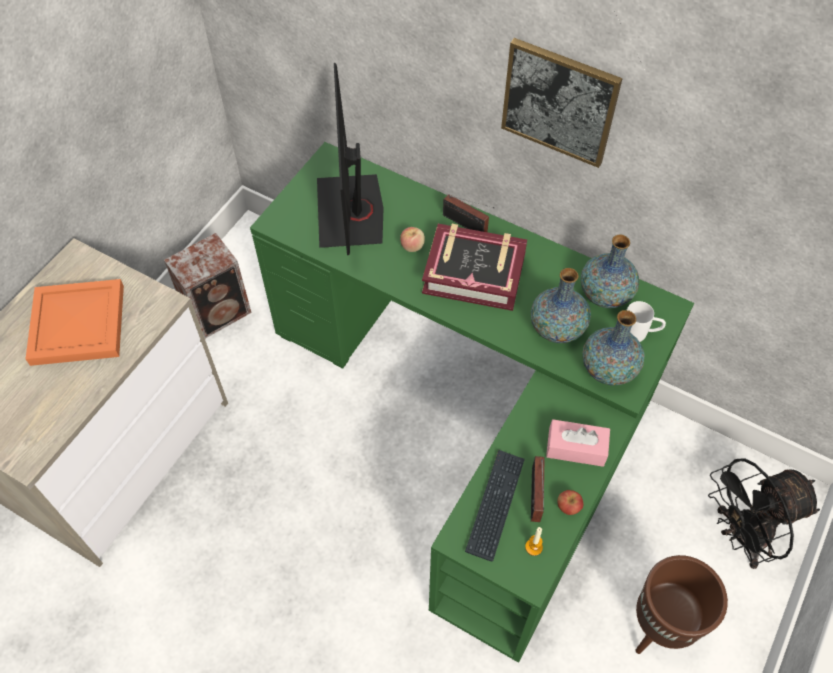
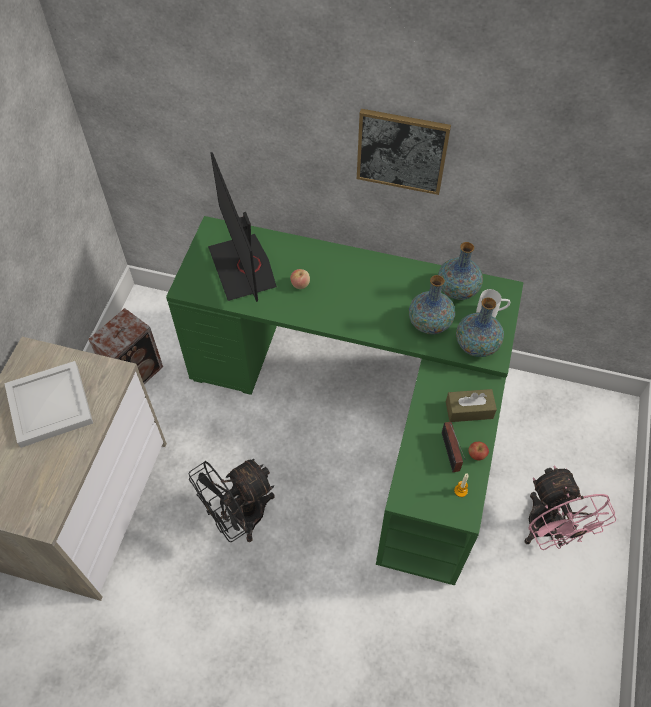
camera: 15 degrees left, 0 degrees up
orange tray [26,279,124,366] -> white tray [4,361,93,448]
book [422,224,527,311] -> none
radio [443,194,494,232] -> none
keyboard [465,450,525,561] -> none
pink tissue box [546,419,610,467] -> brown tissue box [446,389,497,422]
brown planter [635,555,728,654] -> pink fan [524,466,616,550]
black fan [708,458,820,569] -> black fan moved to [189,459,275,542]

